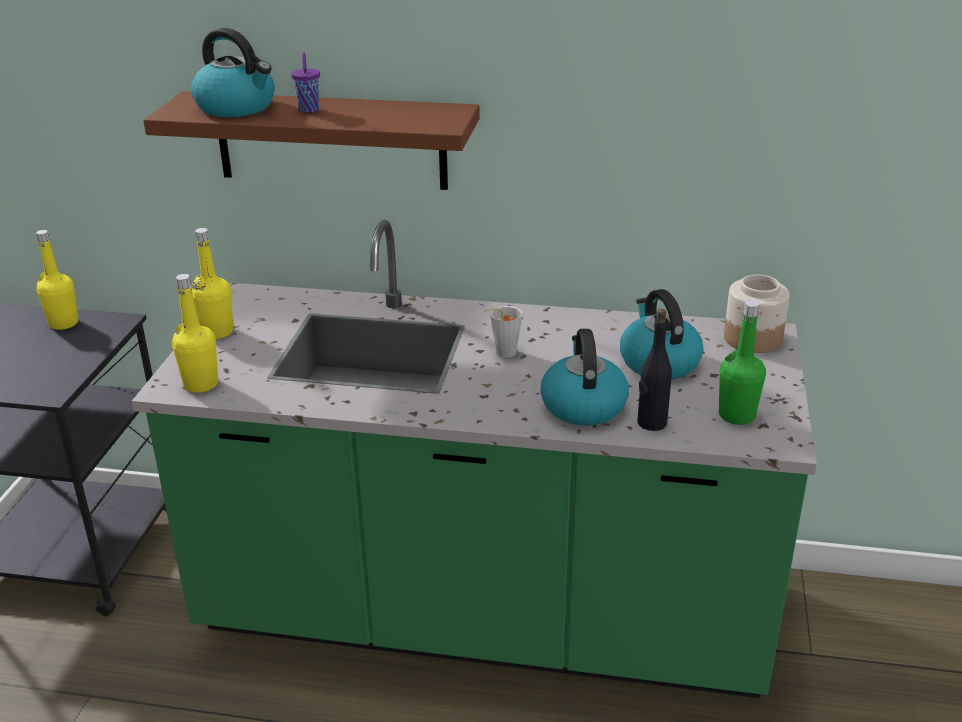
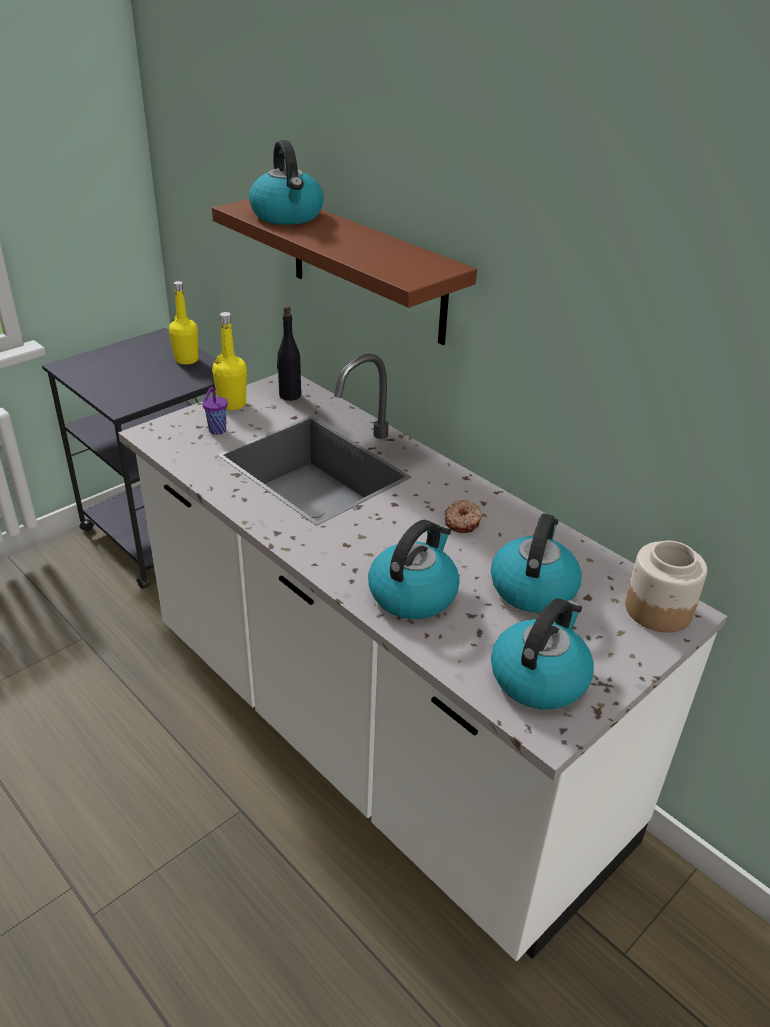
camera: 35 degrees right, 5 degrees up
green counter [132,220,817,698] -> white counter [118,354,727,961]
yellow bottle [172,274,218,393] -> none
purple cup [291,52,320,113] -> purple cup moved to [202,387,228,435]
grey cup [484,306,523,358] -> none
black bottle [637,309,672,431] -> black bottle moved to [277,306,301,401]
green bottle [719,300,766,425] -> kettle [491,598,594,709]
none -> donut [445,500,482,533]

